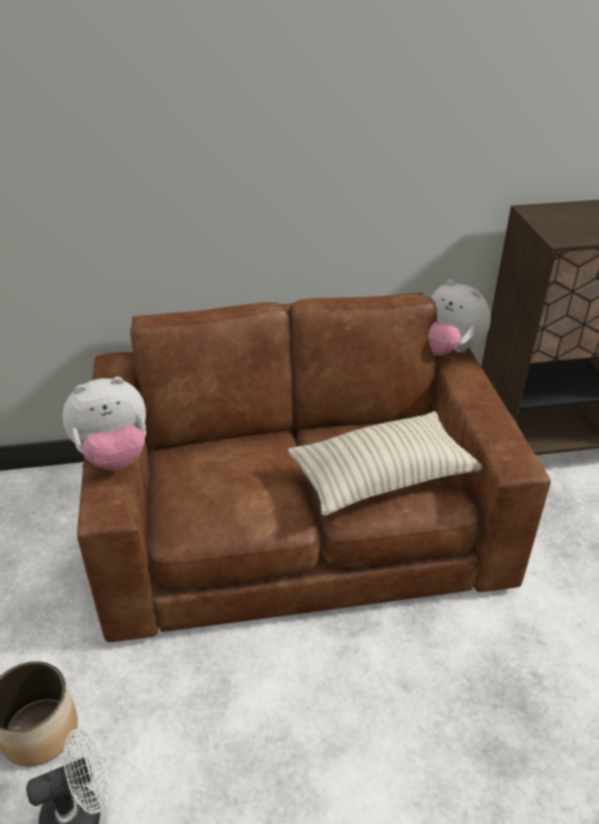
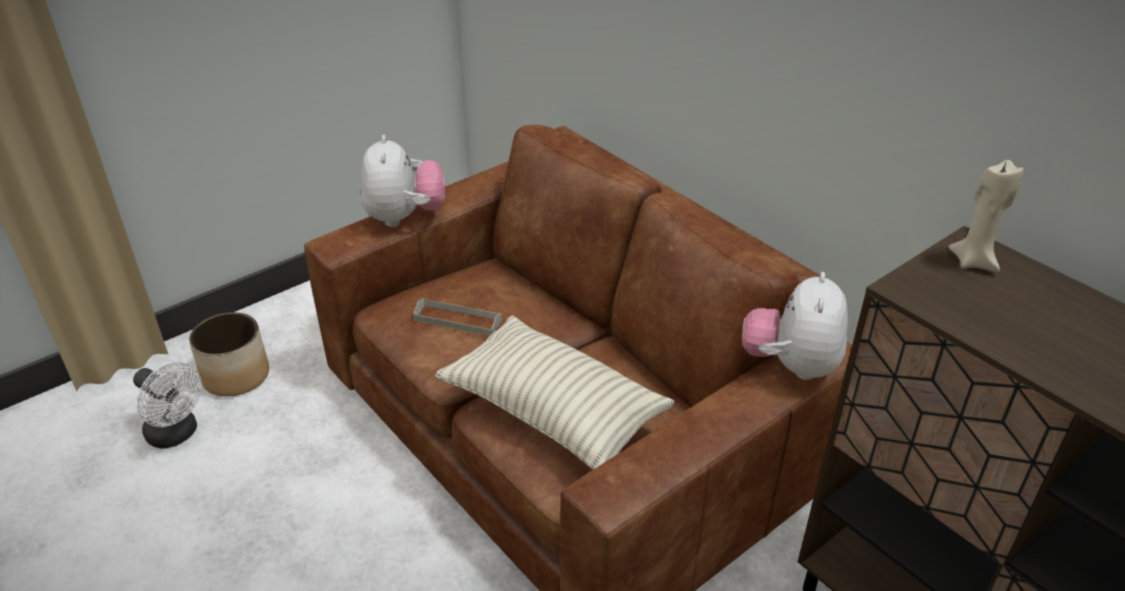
camera: 60 degrees right, 0 degrees up
plush toy [63,377,146,470] -> plush toy turned 135 degrees counterclockwise [361,135,445,227]
none -> grey tray [413,298,502,336]
none -> beige candle [948,160,1024,272]

